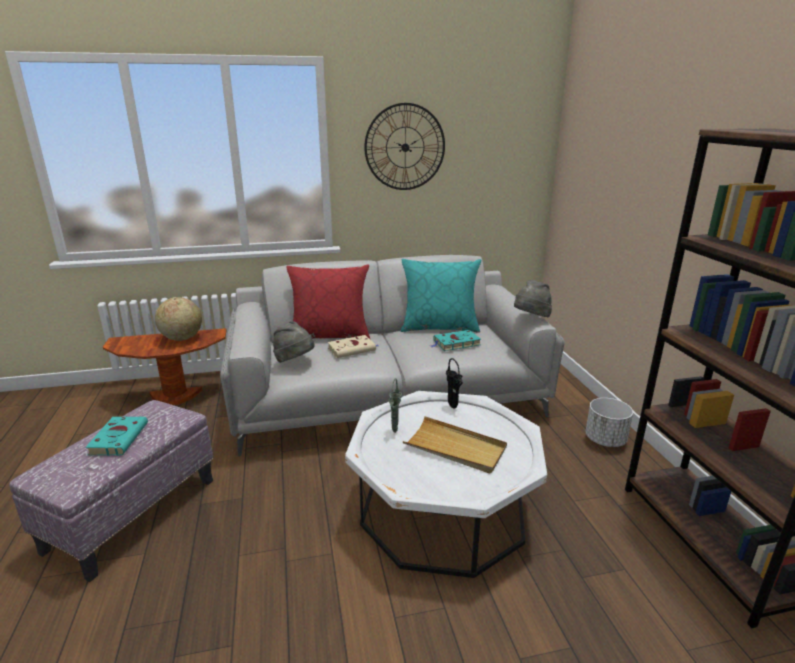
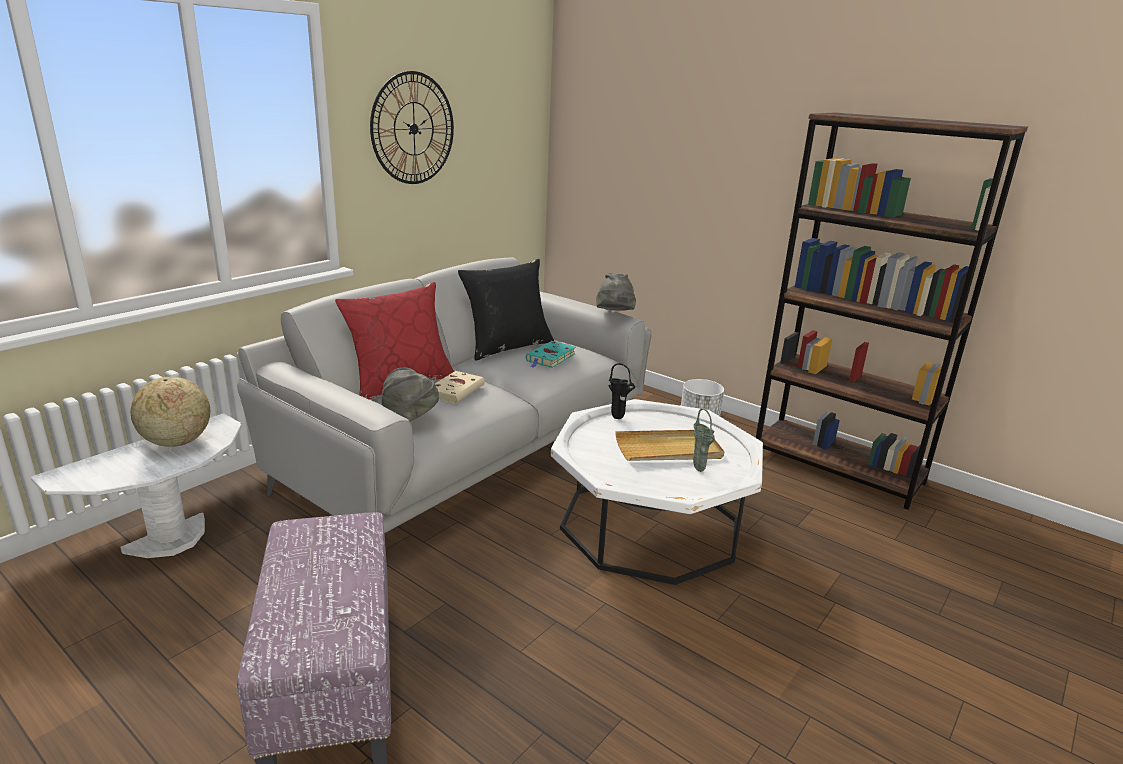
camera: 40 degrees left, 0 degrees up
turquoise book [85,416,148,456] -> none
brown side table [103,328,227,405] -> white side table [31,413,242,558]
green vase [389,378,402,433] -> green vase moved to [693,408,715,472]
turquoise pillow [401,259,481,333] -> black pillow [458,259,554,361]

